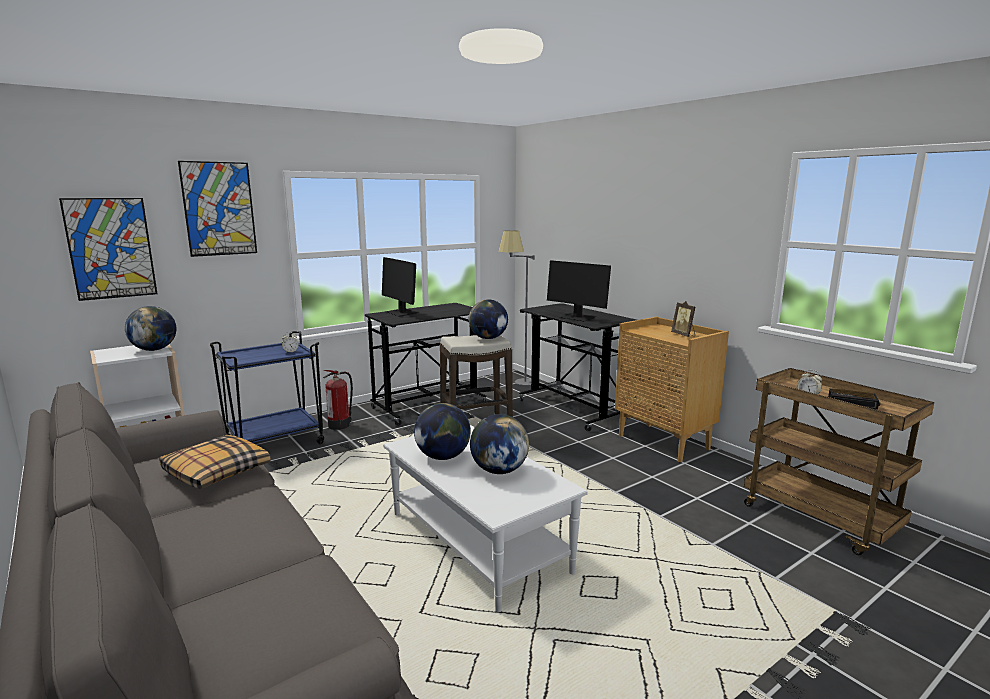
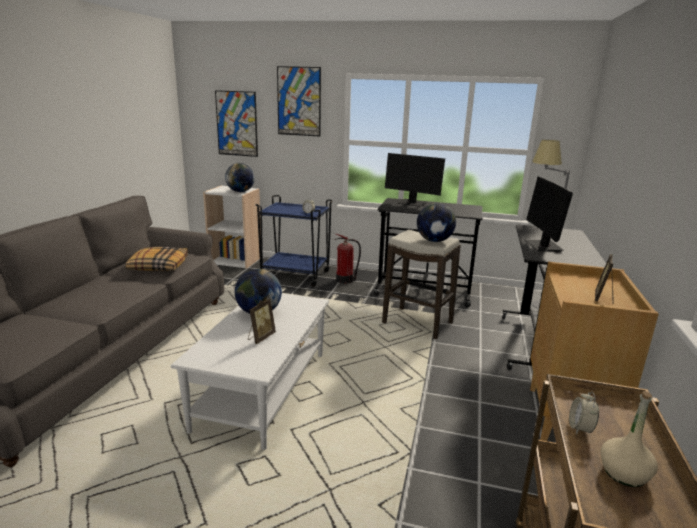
camera: 50 degrees right, 5 degrees up
monitor [382,257,418,317] -> monitor turned 75 degrees counterclockwise [385,153,445,207]
globe [470,414,529,474] -> picture frame [248,298,276,344]
alarm clock [828,388,880,410] -> beige bottle [601,391,658,487]

